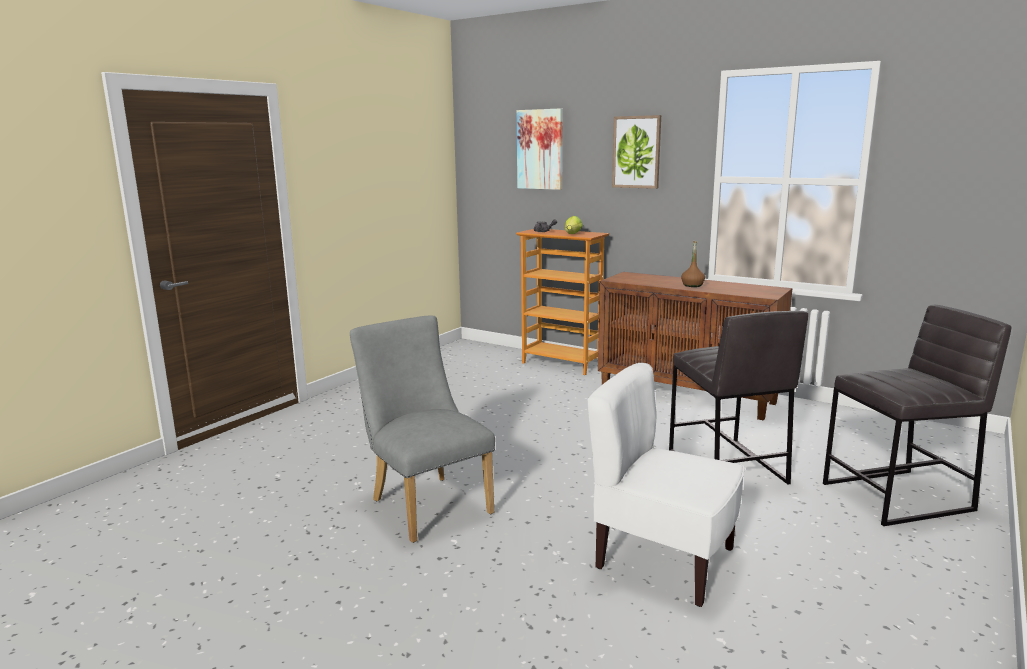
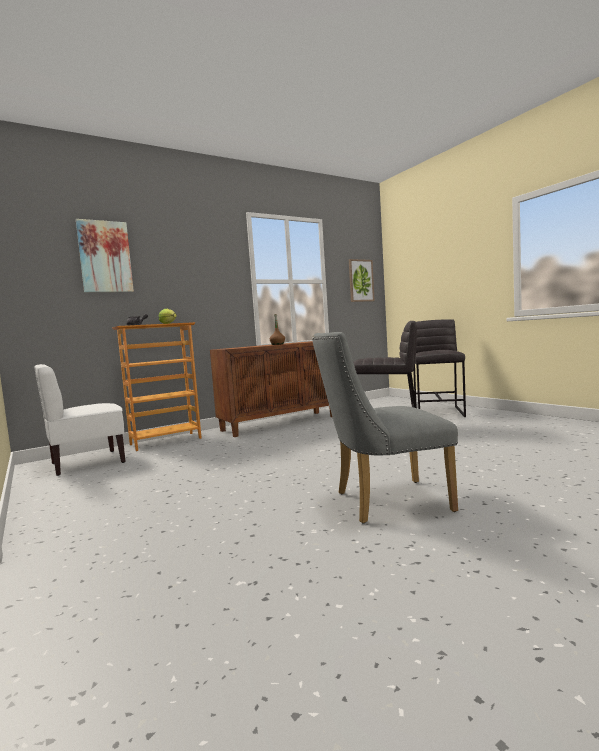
camera: 65 degrees left, 10 degrees down
white chair [588,363,744,607] -> white chair moved to [34,364,126,476]
picture [612,115,661,189] -> picture moved to [349,259,375,302]

